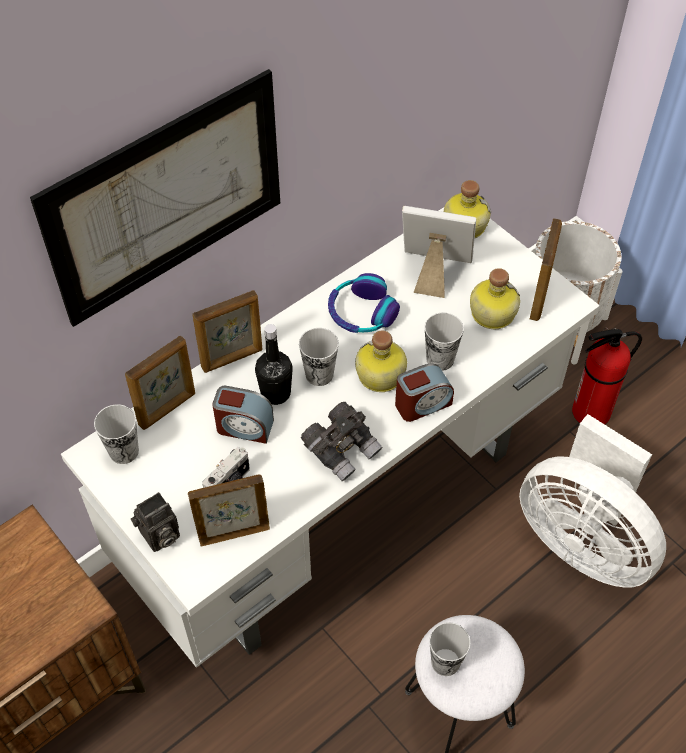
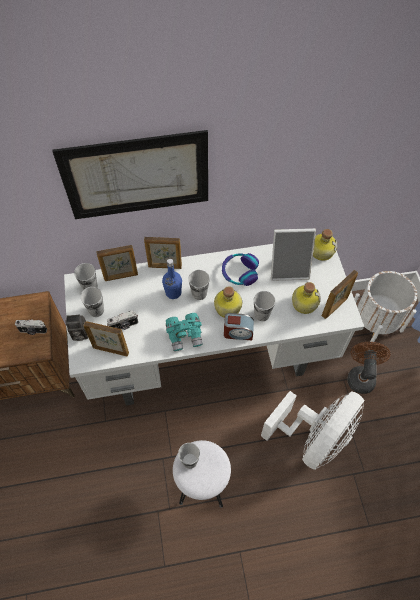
camera: 30 degrees right, 5 degrees up
alarm clock [212,386,274,444] -> none
black bottle [255,324,293,405] -> blue bottle [162,259,182,299]
grey binoculars [301,402,383,481] -> turquoise binoculars [166,313,203,351]
picture frame [402,206,476,298] -> picture frame turned 135 degrees clockwise [271,228,316,281]
white fan [519,414,666,587] -> white fan turned 120 degrees counterclockwise [261,391,365,470]
fire extinguisher [572,328,642,424] -> brown fan [347,342,391,394]
none -> camera [15,319,47,335]
none -> cup [80,287,104,317]

